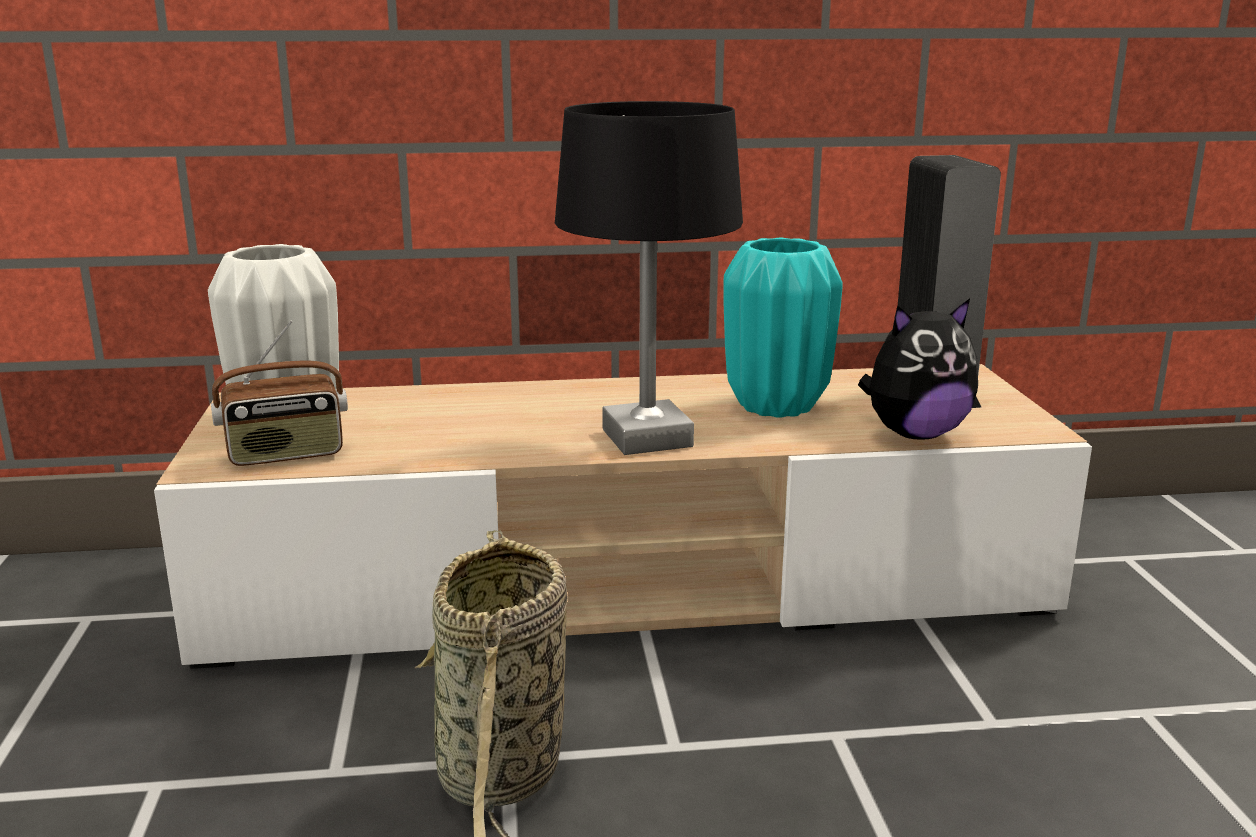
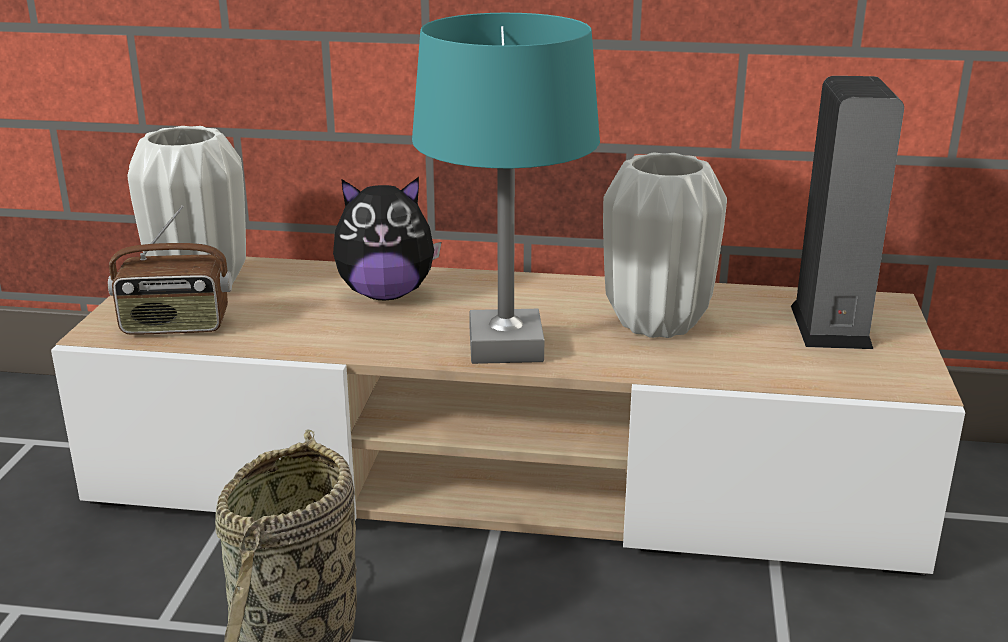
camera: 15 degrees right, 5 degrees up
black table lamp [555,101,743,455] -> turquoise table lamp [412,13,600,364]
turquoise vase [723,238,843,418] -> white vase [603,153,727,338]
plush toy [858,299,978,440] -> plush toy moved to [333,177,441,300]

